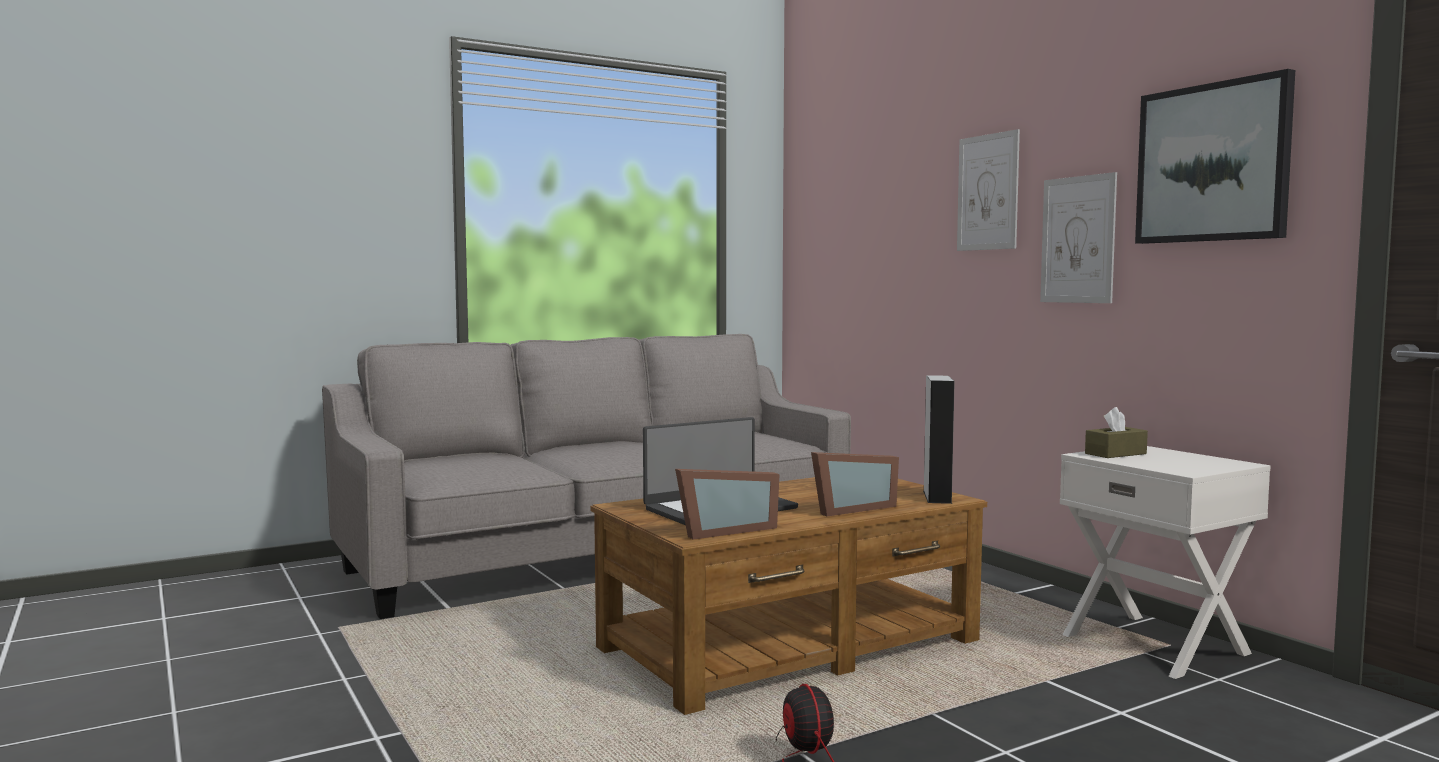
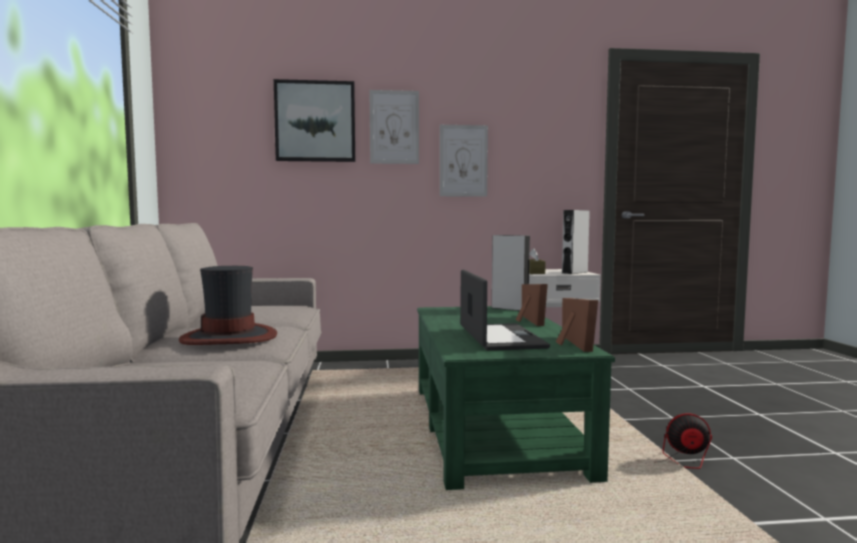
camera: 65 degrees left, 0 degrees up
brown coffee table [591,477,987,715] -> green coffee table [417,306,615,490]
picture [1135,69,1295,244] -> picture moved to [274,79,355,162]
none -> hat [179,266,277,345]
none -> grey speaker [562,210,590,274]

